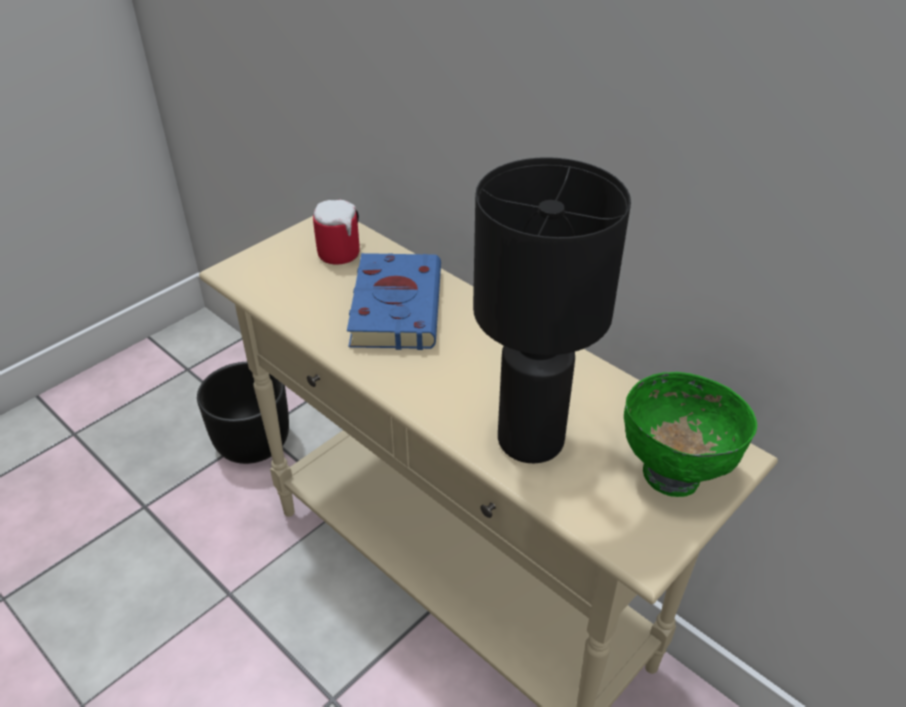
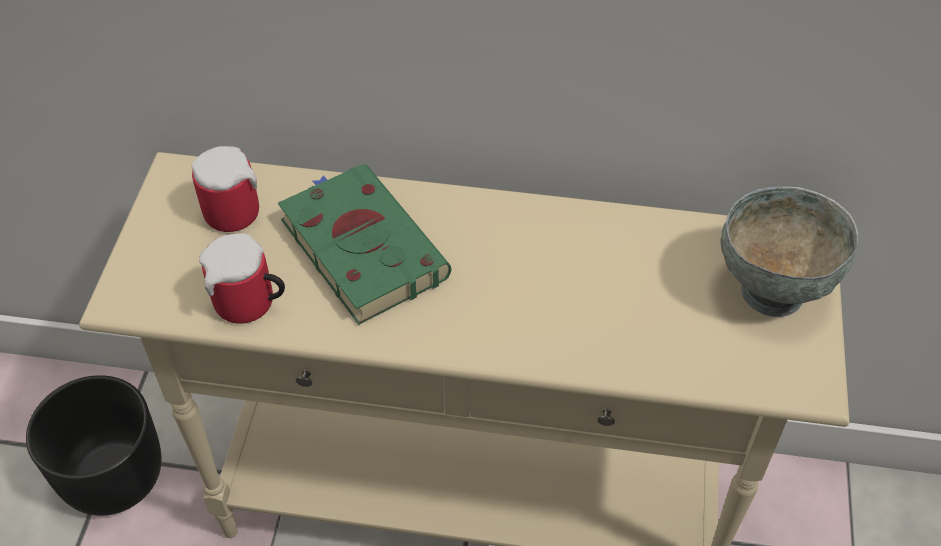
camera: 35 degrees left, 10 degrees up
blue book [347,253,441,350] -> green book [278,164,451,325]
black table lamp [473,157,631,463] -> none
green bowl [624,372,757,497] -> grey bowl [721,186,858,317]
none -> mug [199,233,285,324]

